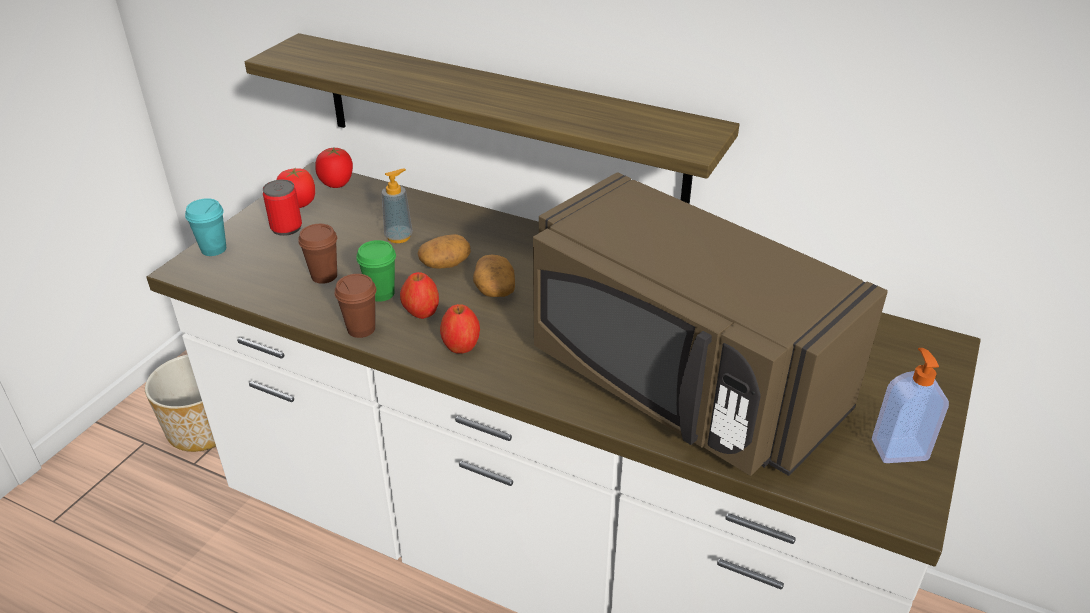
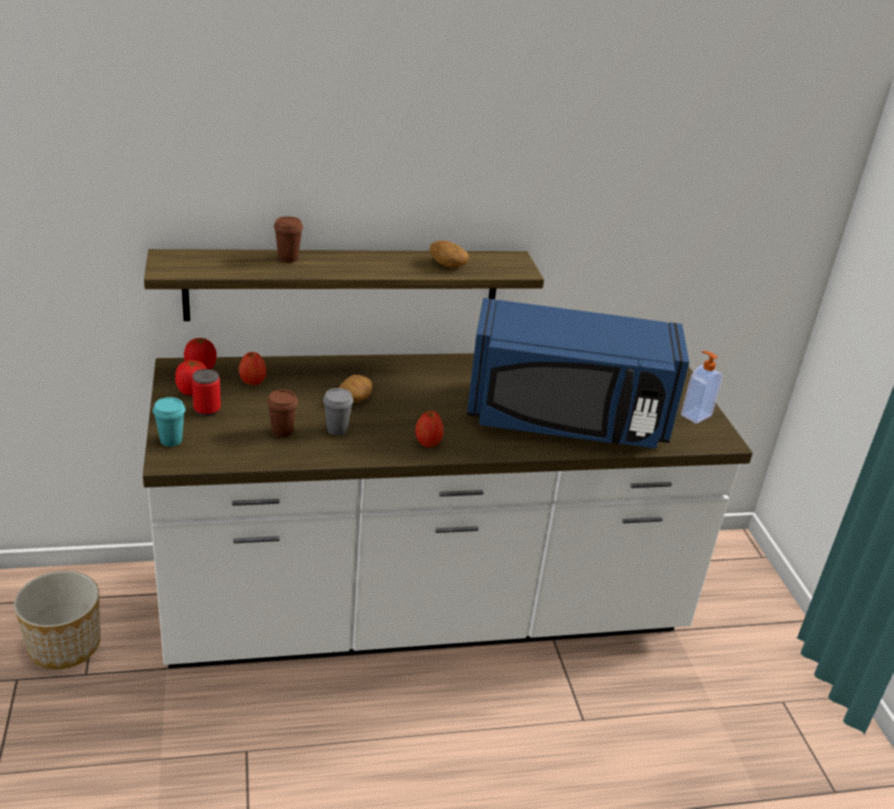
camera: 40 degrees left, 5 degrees down
brown cup [334,274,376,338] -> brown cup moved to [274,216,303,263]
green cup [356,240,396,302] -> grey cup [323,388,353,435]
soap dispenser [381,169,413,243] -> none
apple [400,272,439,319] -> apple moved to [239,352,266,385]
potato [473,255,515,297] -> potato moved to [430,240,469,268]
brown microwave [533,172,888,476] -> blue microwave [467,298,689,448]

